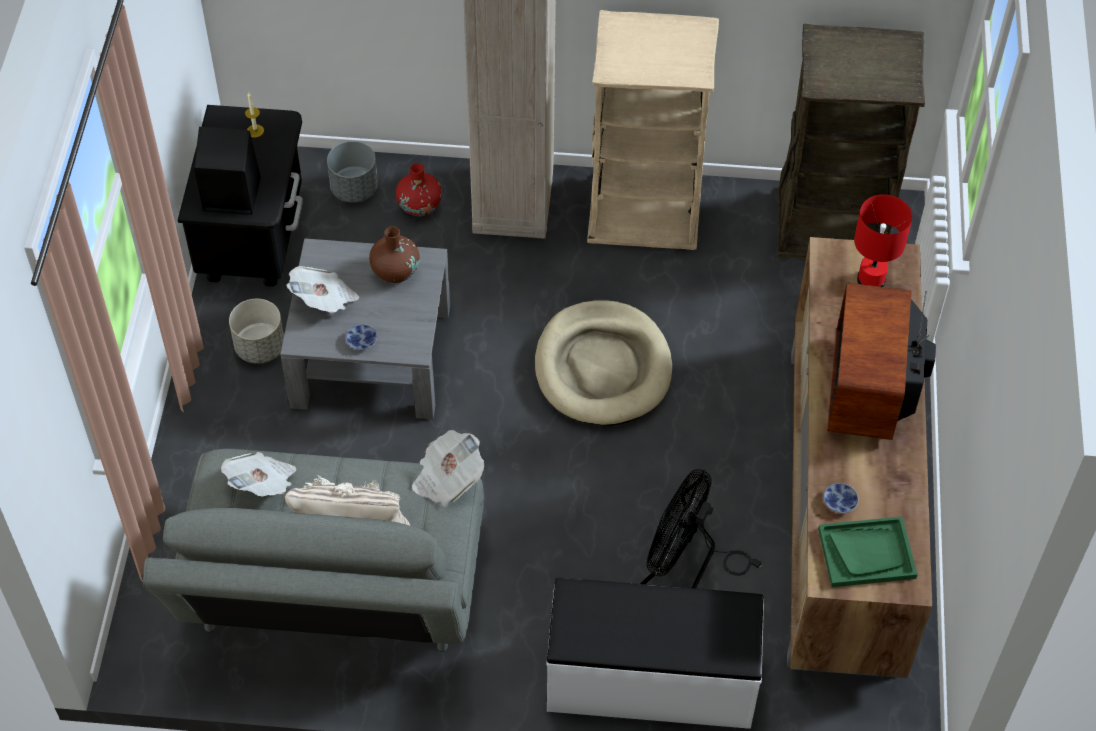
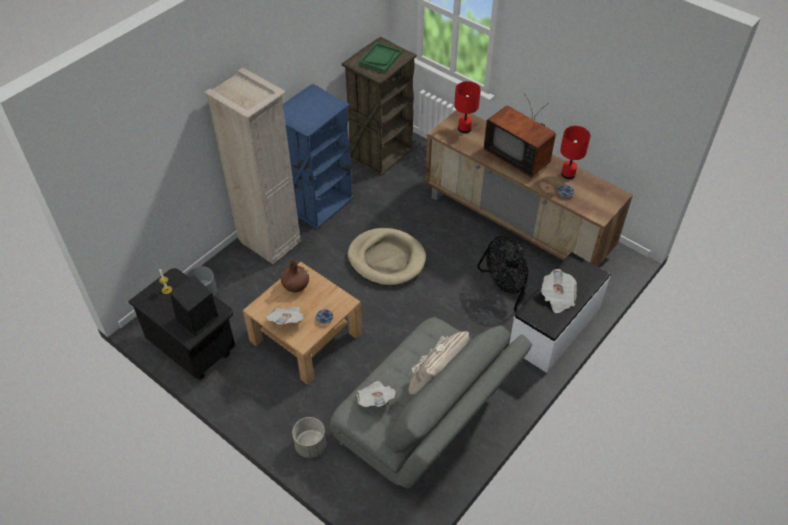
camera: 55 degrees left, 5 degrees down
grey planter [229,299,284,364] -> grey planter moved to [292,417,326,458]
grey coffee table [280,239,450,419] -> brown coffee table [243,262,362,385]
red vase [396,163,442,216] -> none
newspaper [412,430,484,507] -> newspaper moved to [541,269,577,313]
beige bookcase [587,10,719,250] -> blue bookcase [283,84,354,229]
green tray [818,517,917,587] -> green tray moved to [359,43,402,73]
none -> red table lamp [560,126,590,179]

